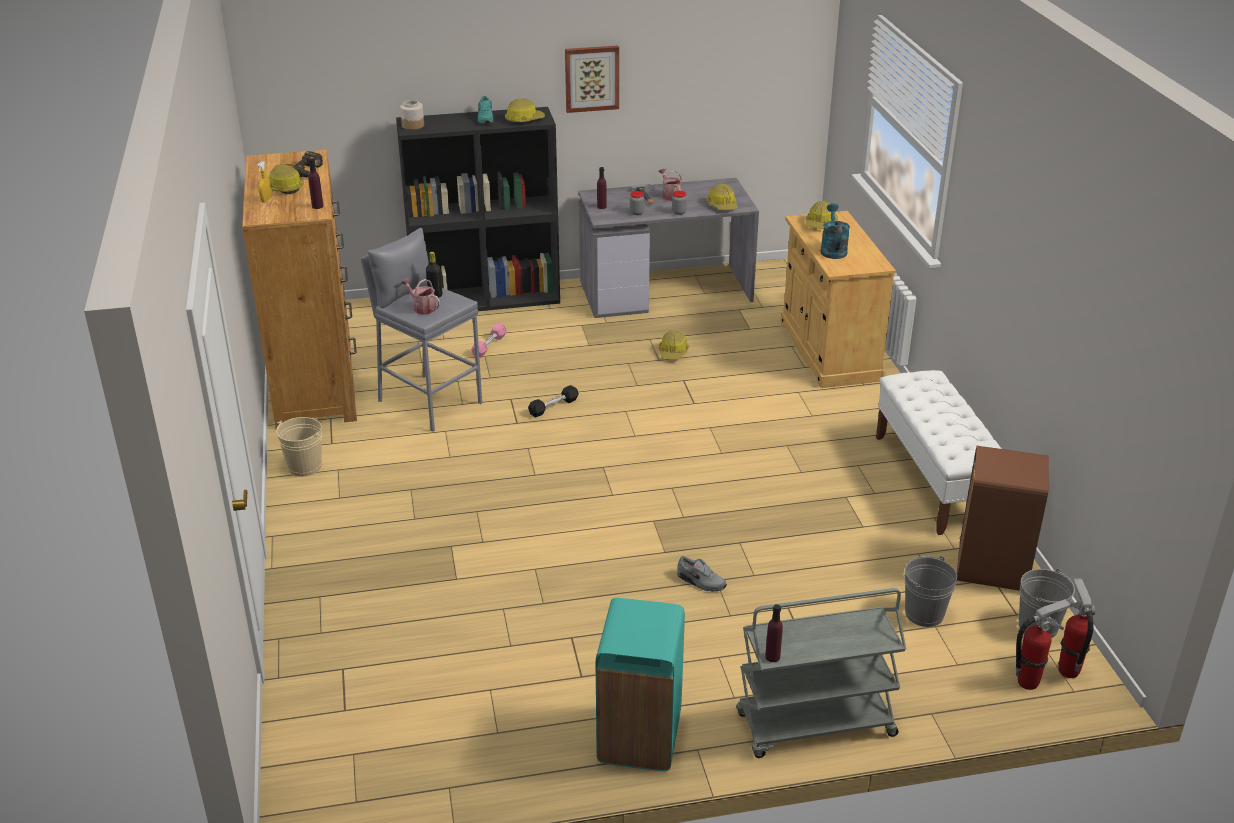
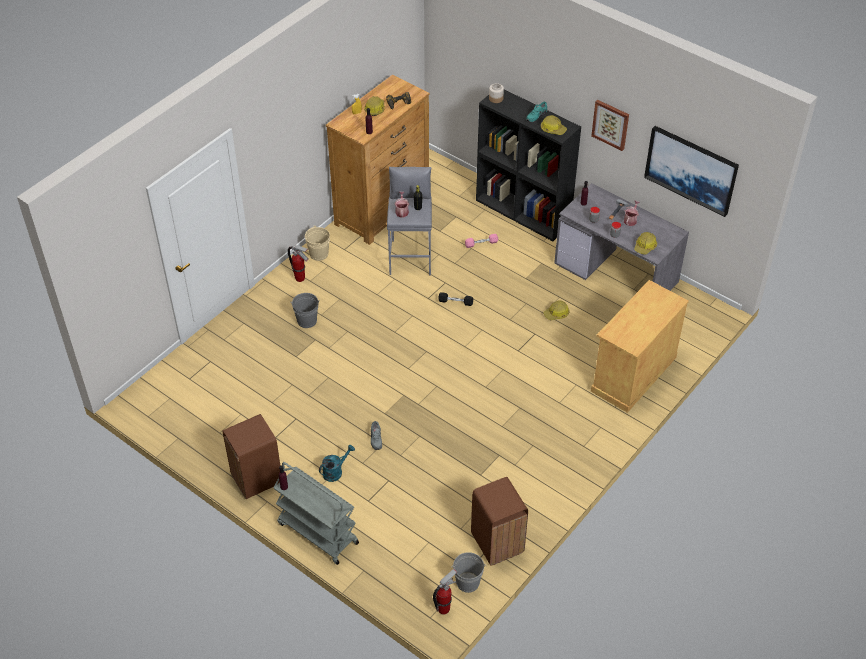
camera: 50 degrees right, 15 degrees up
turquoise trash can [596,598,685,771] -> brown trash can [222,414,280,499]
hard hat [805,201,838,229] -> none
turquoise watering can [820,203,850,259] -> turquoise watering can moved to [319,445,355,482]
white bench [876,370,1001,535] -> none
grey bucket [904,556,957,627] -> grey bucket moved to [290,293,320,328]
fire extinguisher [1016,599,1071,690] -> fire extinguisher moved to [288,245,308,282]
none -> picture [644,126,739,217]

